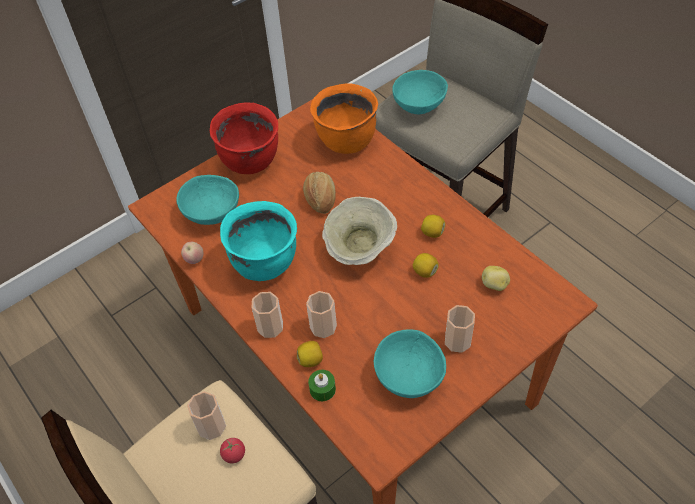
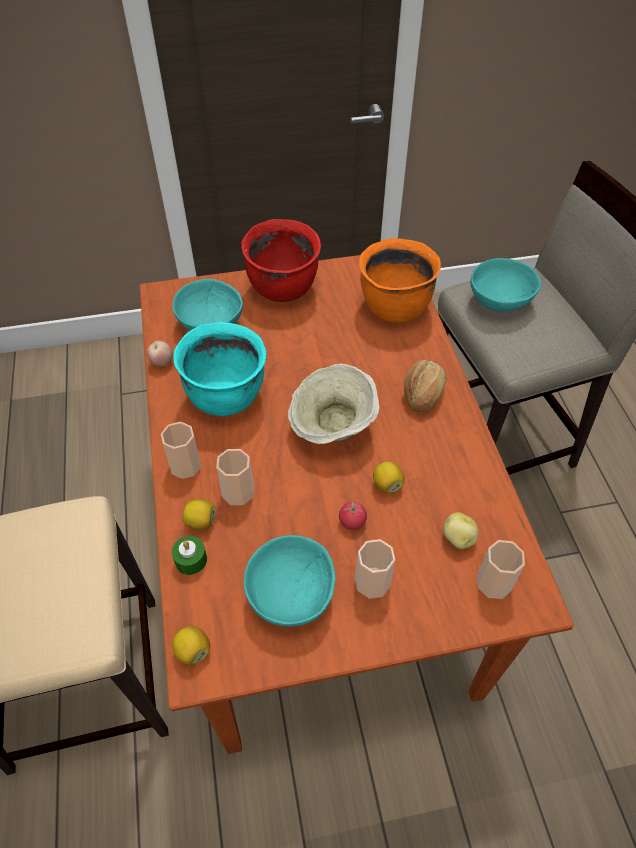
camera: 25 degrees right, 0 degrees up
cup [187,391,226,440] -> cup moved to [477,540,525,599]
tomato [220,438,245,463] -> tomato moved to [339,502,367,530]
bread [303,172,336,214] -> bread moved to [404,360,446,413]
lemon [421,215,445,238] -> lemon moved to [172,626,210,665]

